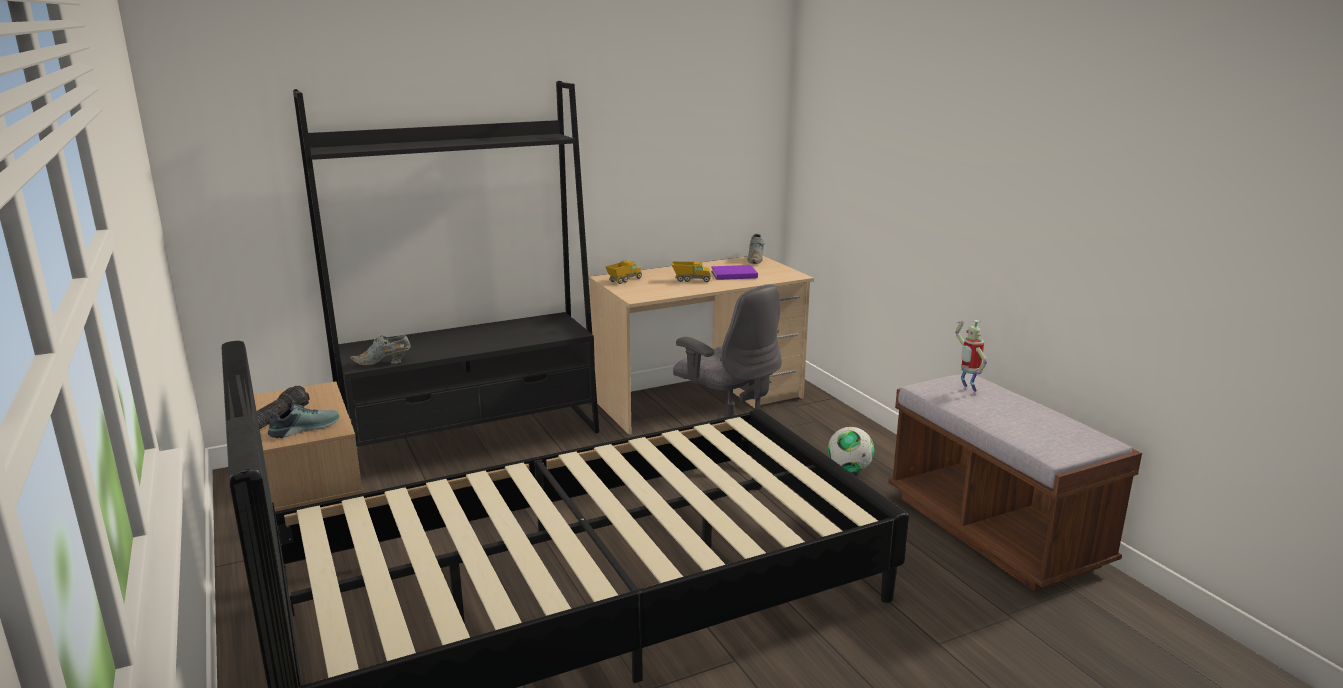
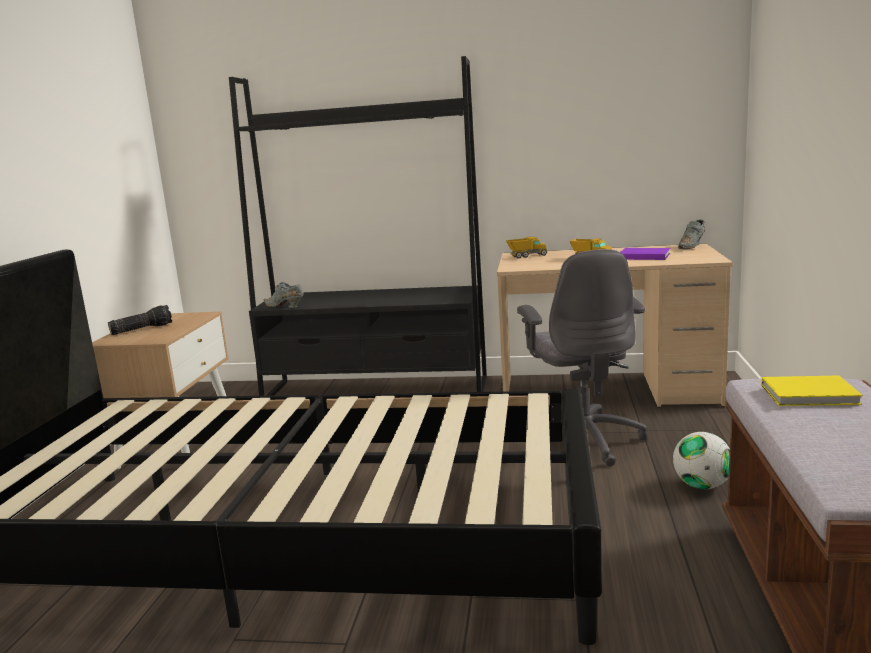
camera: 35 degrees right, 5 degrees down
shoe [268,401,339,438] -> none
toy robot [955,320,987,395] -> yellow book [761,376,863,406]

